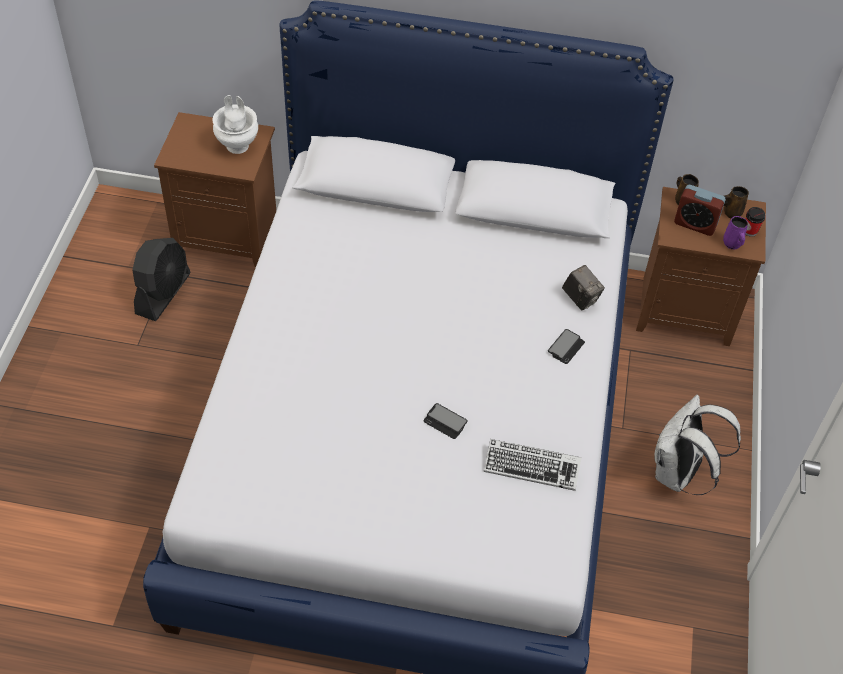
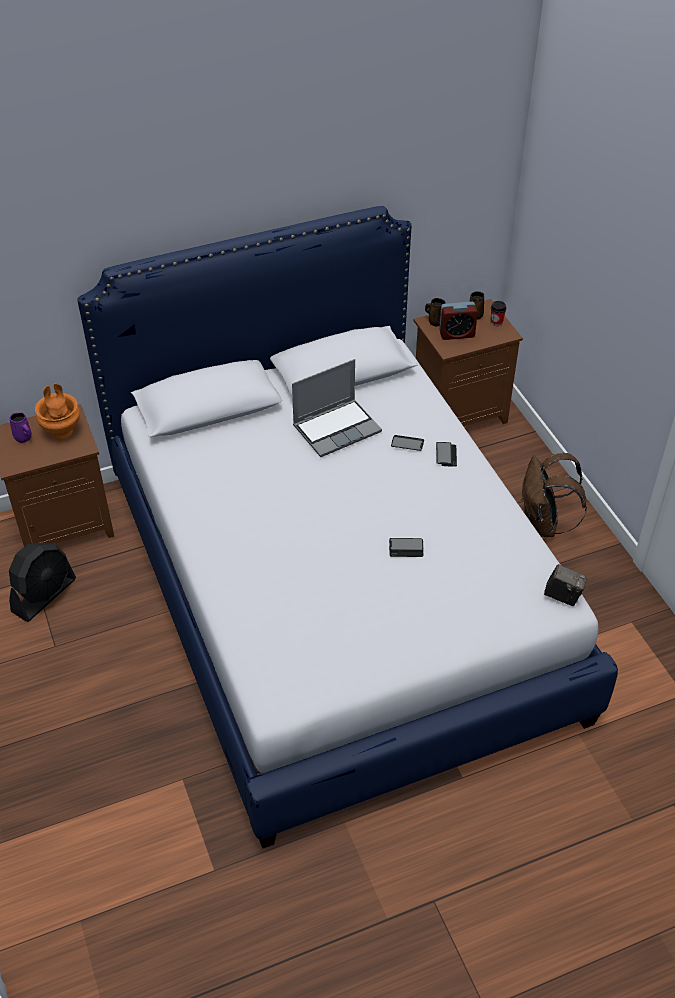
camera: 30 degrees left, 5 degrees down
black fan [132,238,191,321] -> black fan turned 45 degrees clockwise [9,543,76,622]
white vase [212,95,258,154] -> orange vase [35,383,80,439]
keyboard [484,439,582,491] -> none
camera [562,265,605,311] -> camera moved to [544,564,587,606]
white backpack [654,395,741,495] -> brown backpack [521,453,587,537]
purple mug [723,216,748,249] -> purple mug moved to [10,412,32,443]
none -> laptop [292,359,382,457]
none -> phone [391,435,424,451]

